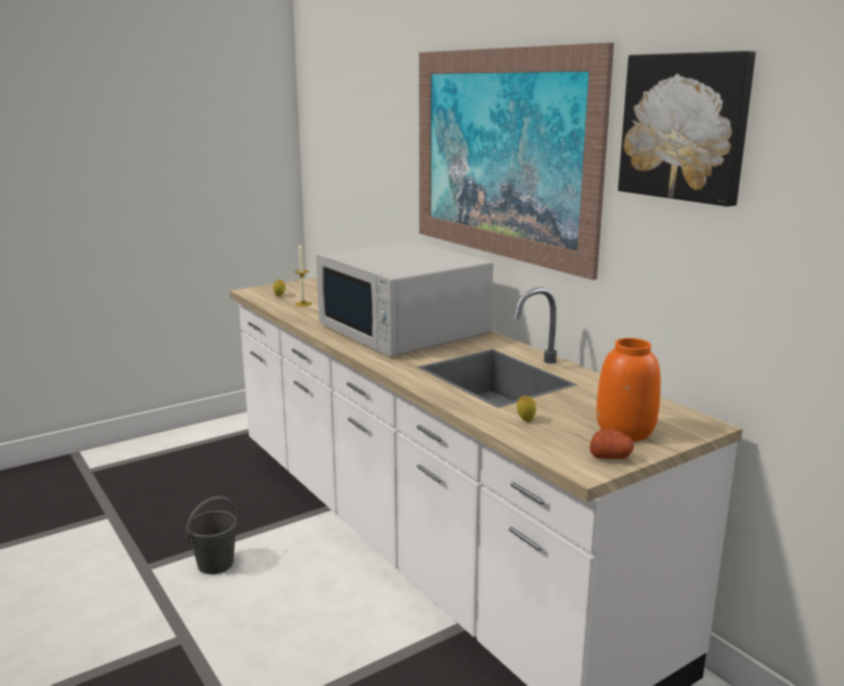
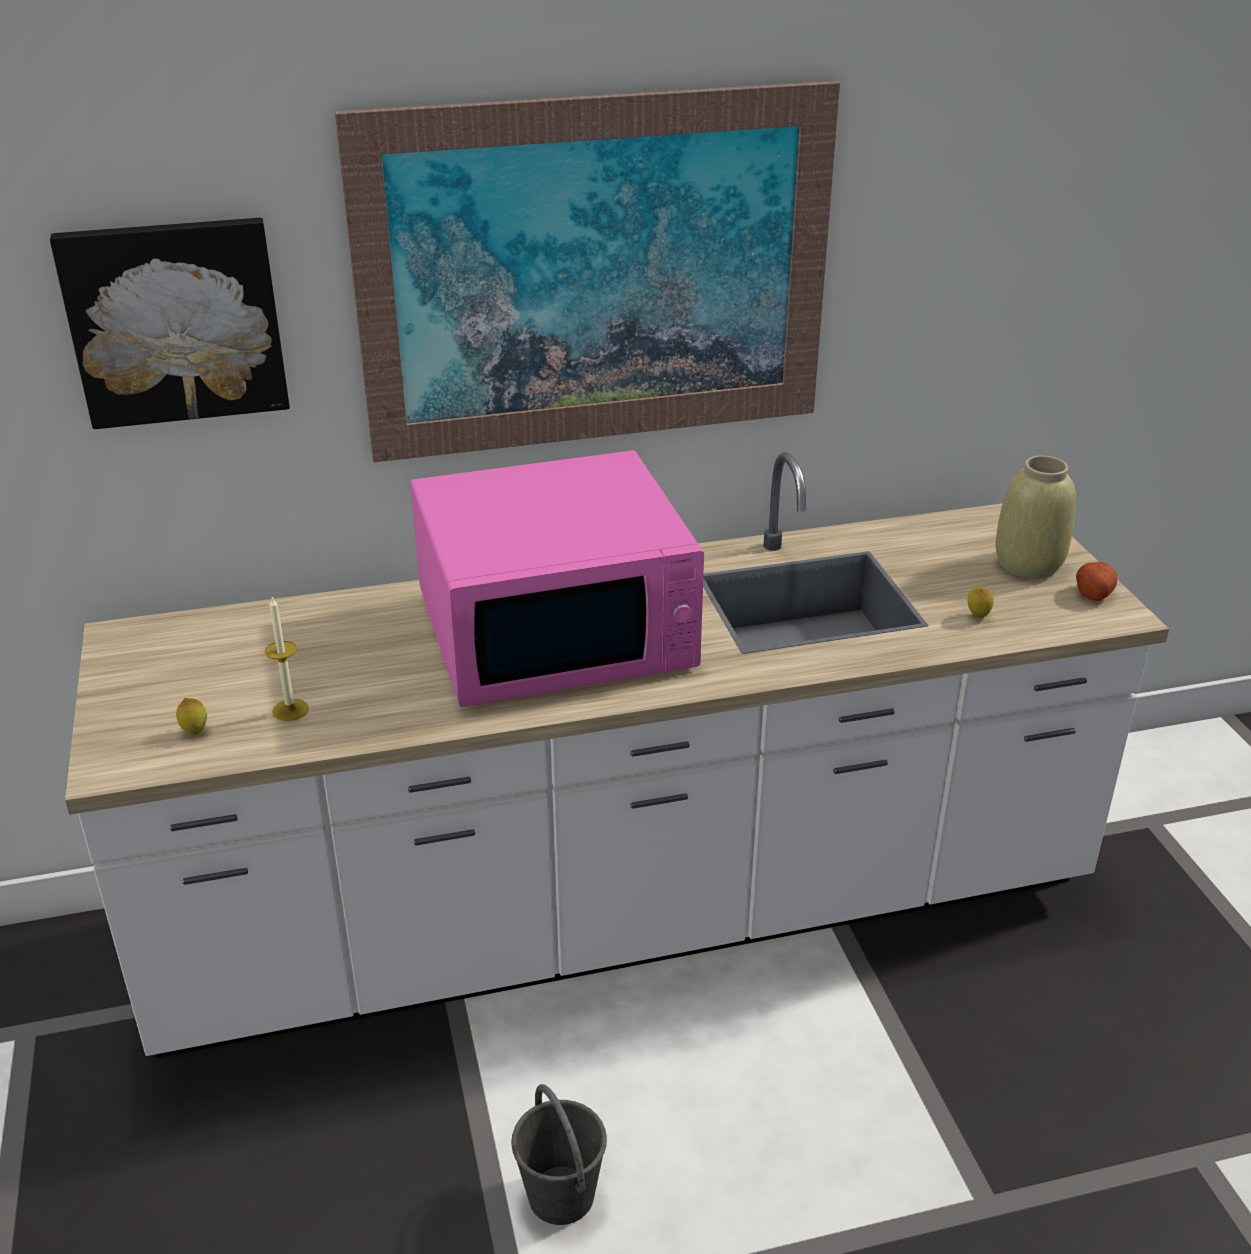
camera: 70 degrees left, 15 degrees up
white microwave [316,241,493,357] -> pink microwave [410,450,704,707]
orange vase [596,338,661,442] -> beige vase [995,456,1076,579]
picture [618,51,756,207] -> picture moved to [50,218,290,429]

